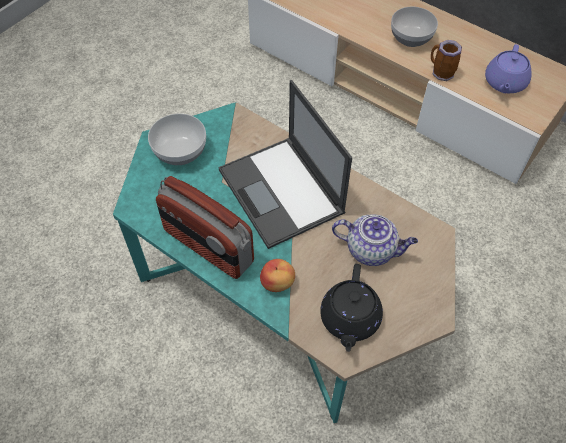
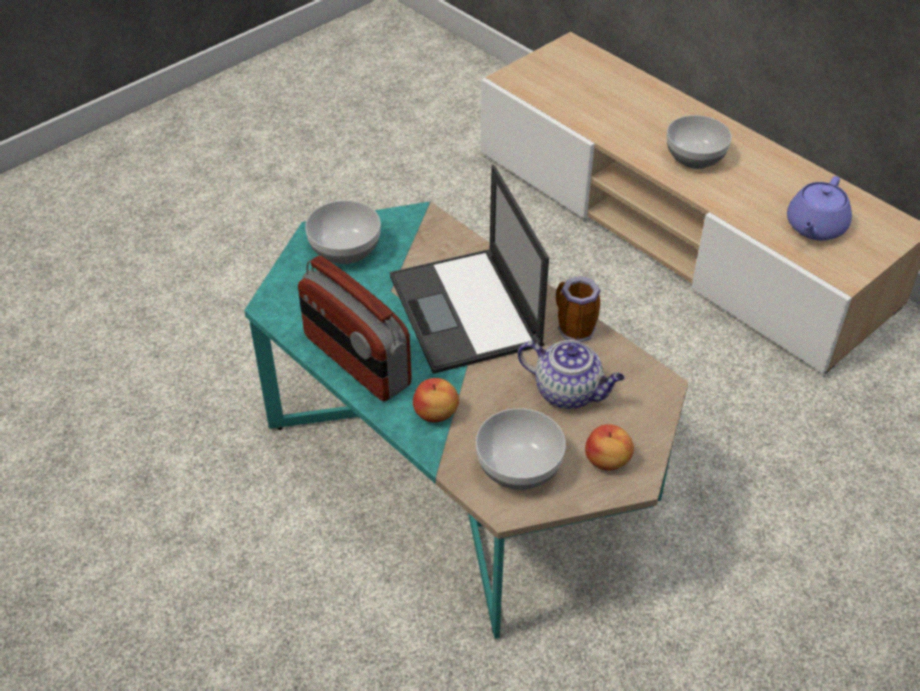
camera: 10 degrees right, 10 degrees down
black teapot [320,264,383,352] -> bowl [476,408,566,490]
mug [431,40,462,81] -> mug moved to [556,276,601,342]
none -> apple [585,424,634,470]

